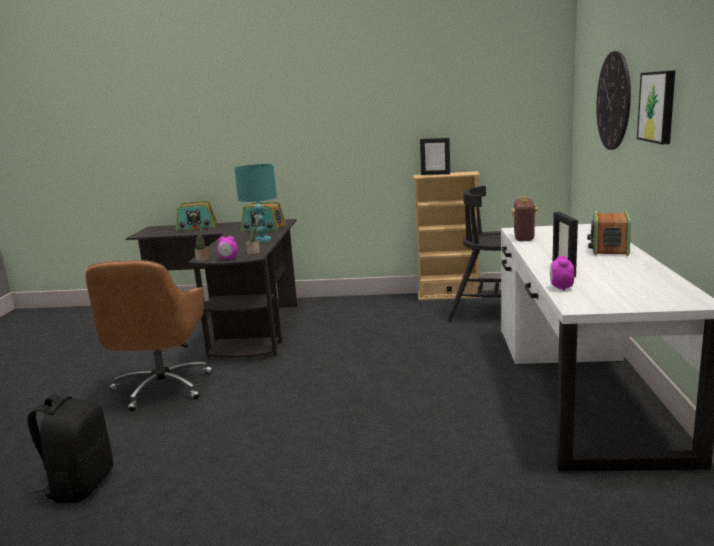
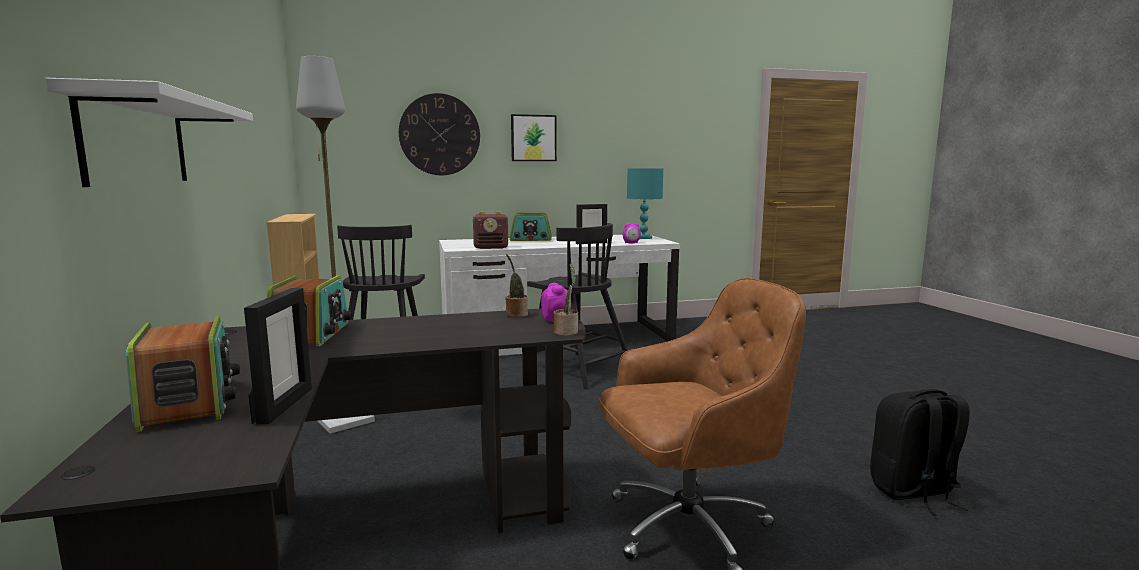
camera: 110 degrees left, 5 degrees down
turquoise table lamp [234,164,277,243] -> turquoise table lamp moved to [627,168,663,239]
picture frame [420,138,450,175] -> picture frame moved to [244,288,312,424]
none -> white shelf [45,78,253,187]
none -> grey floor lamp [296,56,375,434]
none -> black chair [527,223,628,389]

